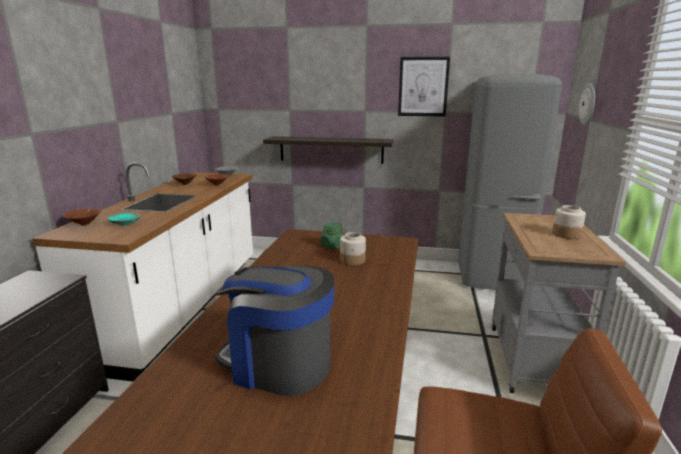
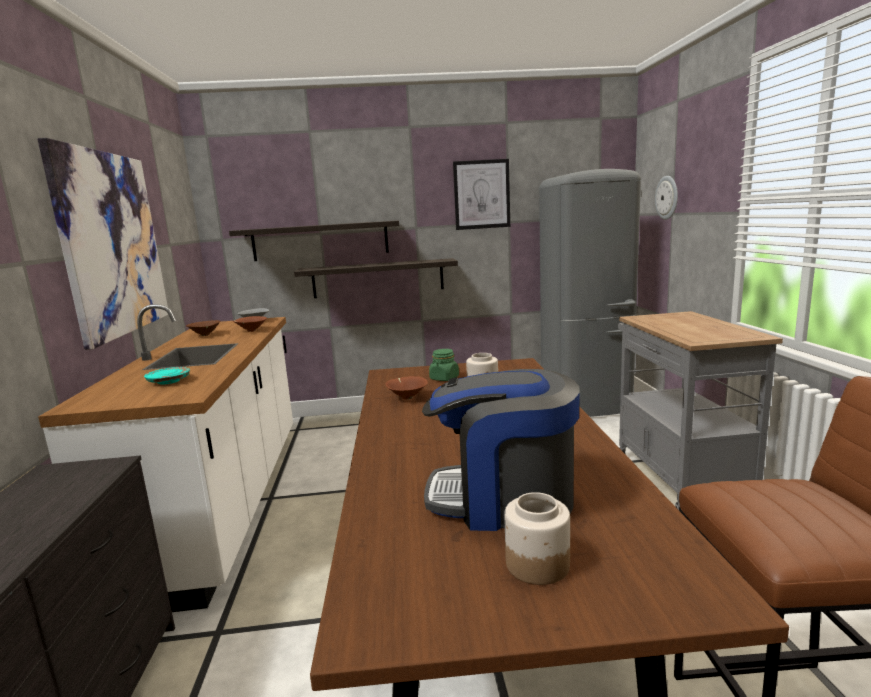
camera: 15 degrees left, 5 degrees down
brown bowl [63,208,101,226] -> brown bowl moved to [385,376,428,400]
jar [553,205,586,239] -> jar moved to [504,492,570,585]
none -> picture [38,138,168,350]
none -> shelf [229,221,399,261]

